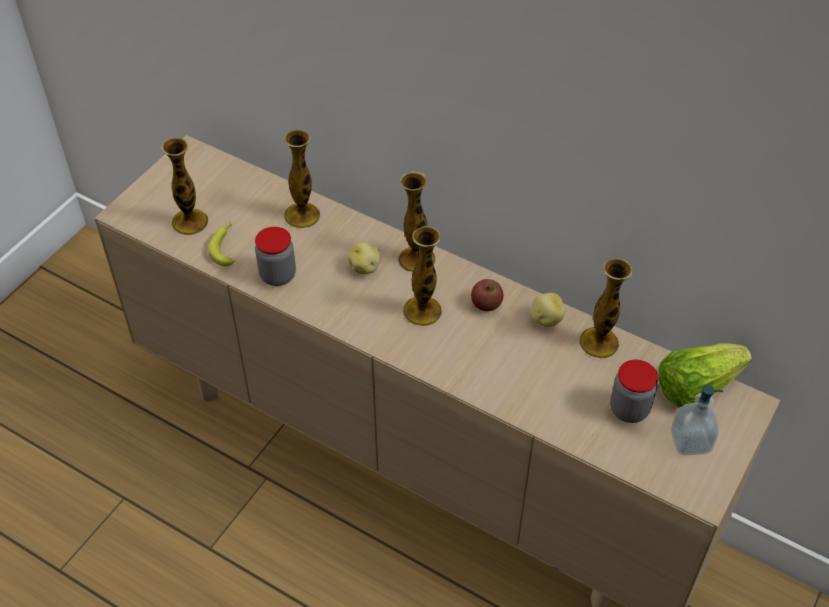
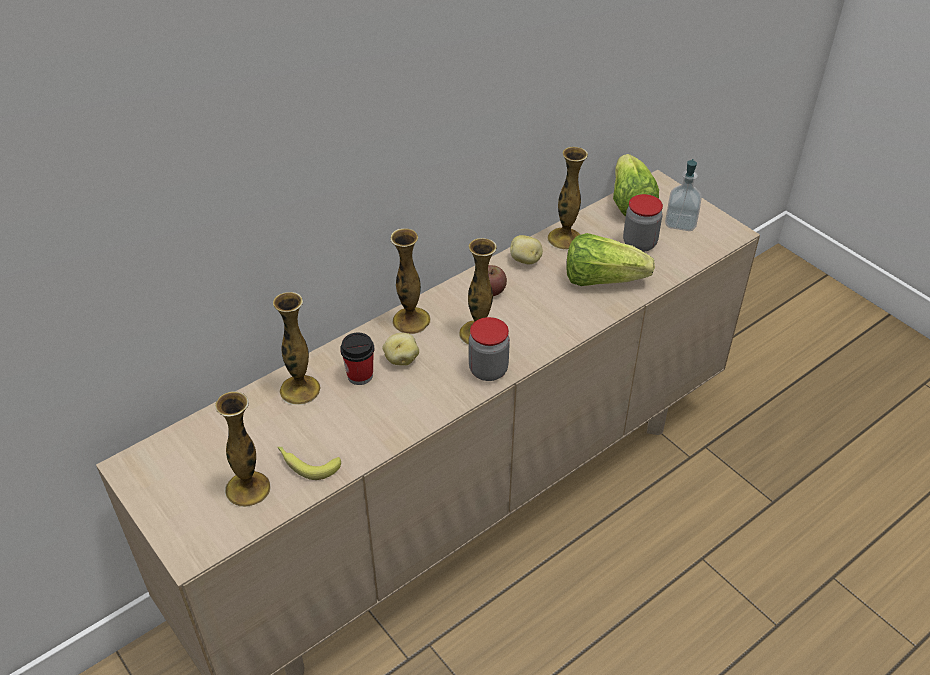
camera: 70 degrees left, 5 degrees down
jar [255,227,296,286] -> jar moved to [469,317,510,381]
none -> cup [340,333,374,385]
none -> lettuce [566,233,655,286]

